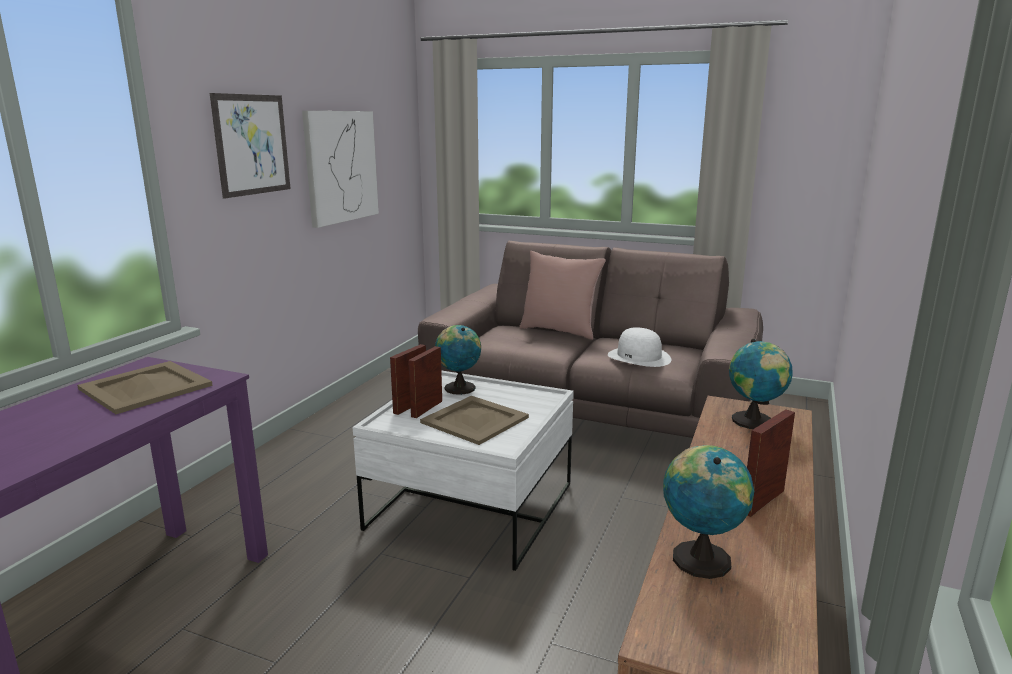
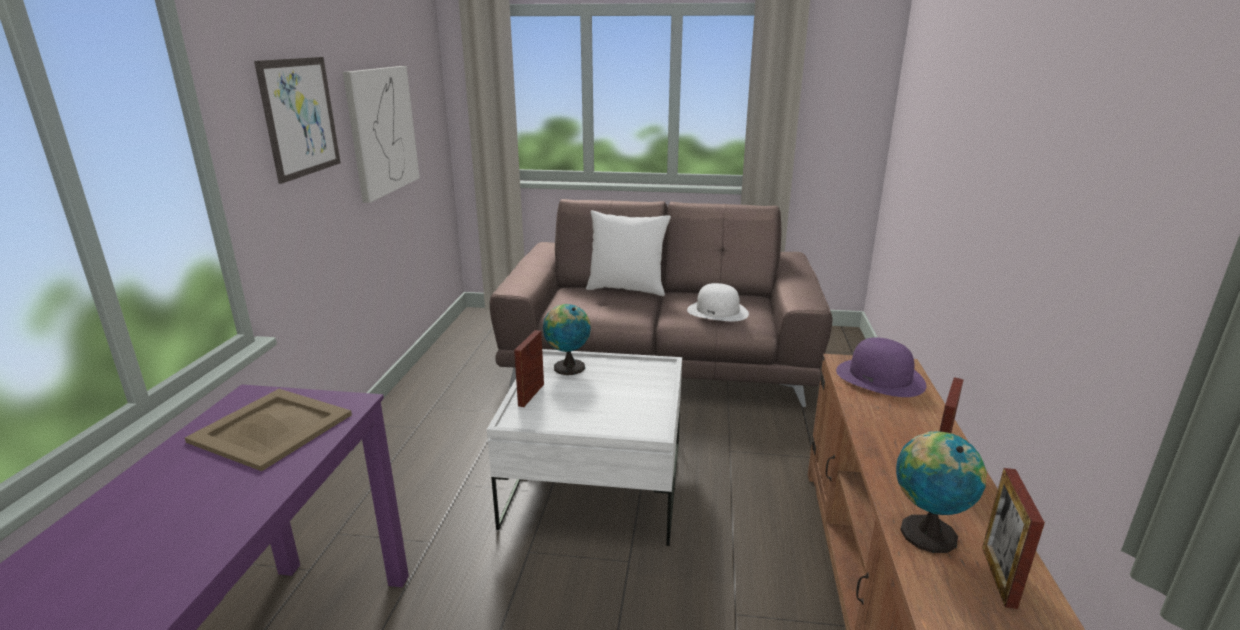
camera: 15 degrees left, 5 degrees up
picture frame [408,346,442,418] -> picture frame moved to [982,468,1045,609]
beige tray [420,396,529,445] -> none
pink pillow [519,251,606,340] -> white pillow [586,210,671,296]
globe [729,339,793,429] -> purple hat [836,337,926,397]

